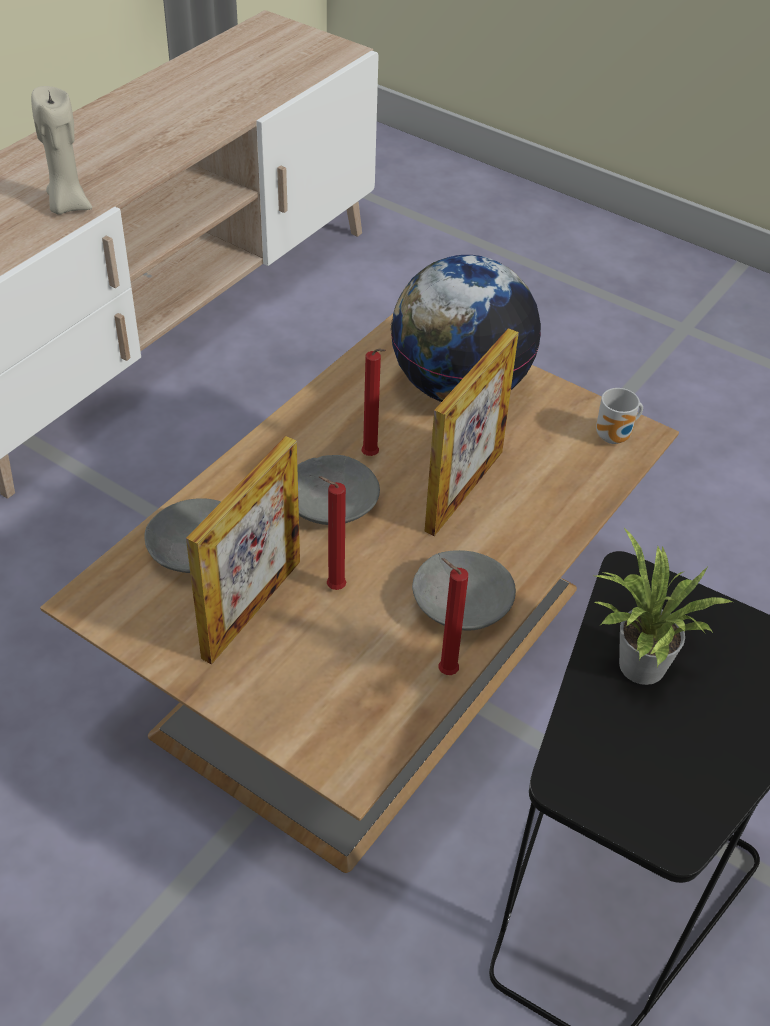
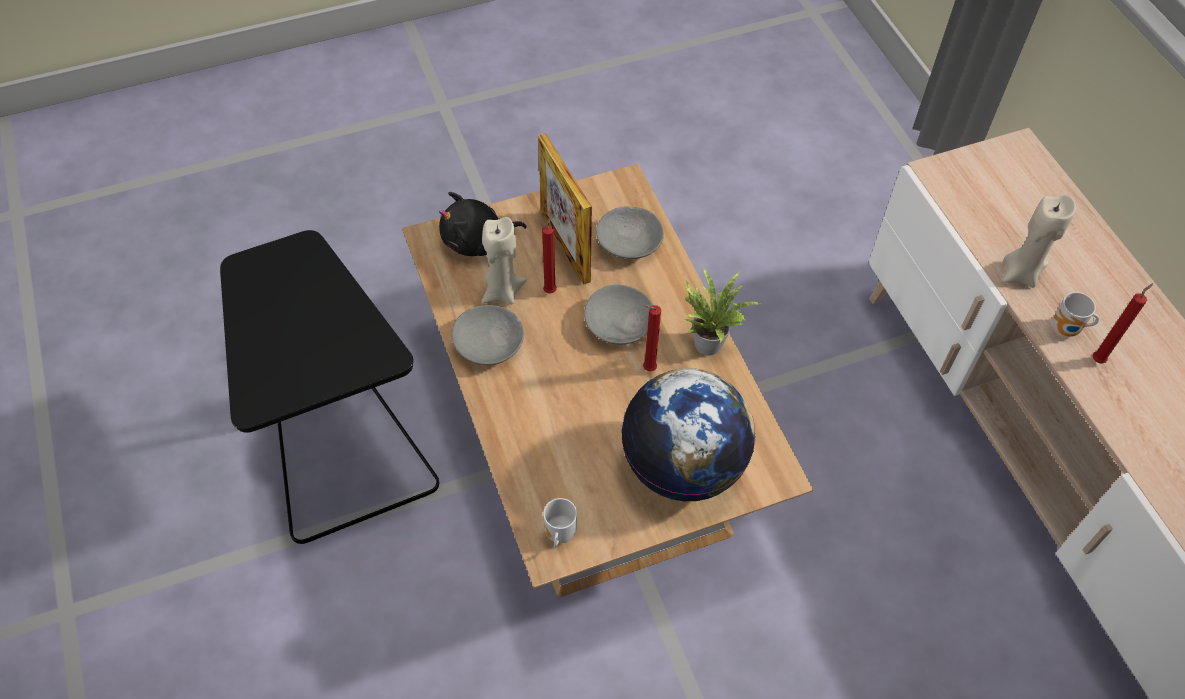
camera: 125 degrees right, 10 degrees up
picture frame [424,328,519,536] -> none
red candle [439,558,468,675] -> red candle moved to [1093,283,1153,364]
potted plant [594,528,734,685] -> potted plant moved to [683,267,763,356]
none -> black plush toy [439,192,527,256]
none -> beige candle [482,217,527,305]
none -> mug [1052,292,1099,337]

